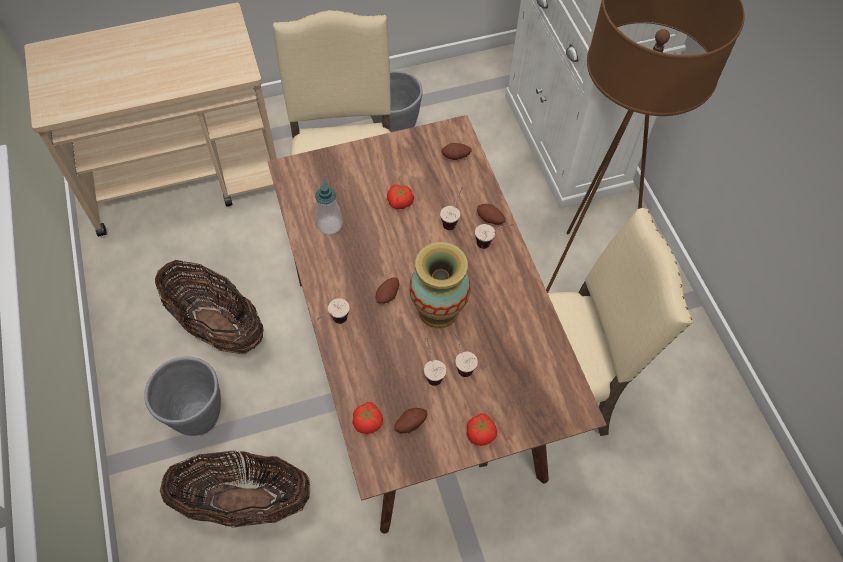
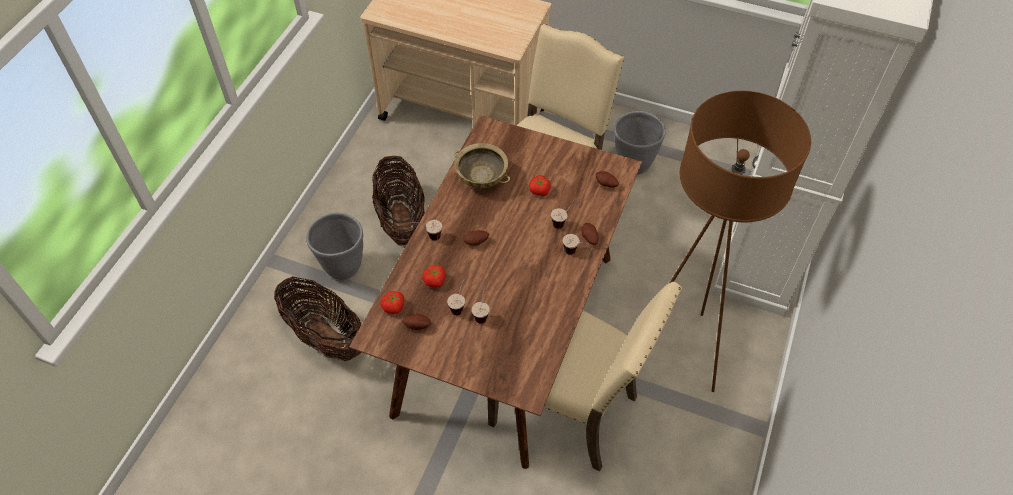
camera: 40 degrees right, 5 degrees down
soap dispenser [315,179,343,235] -> beige bowl [454,143,510,188]
vase [410,242,471,328] -> none
tomato [467,413,497,446] -> tomato moved to [422,265,446,288]

